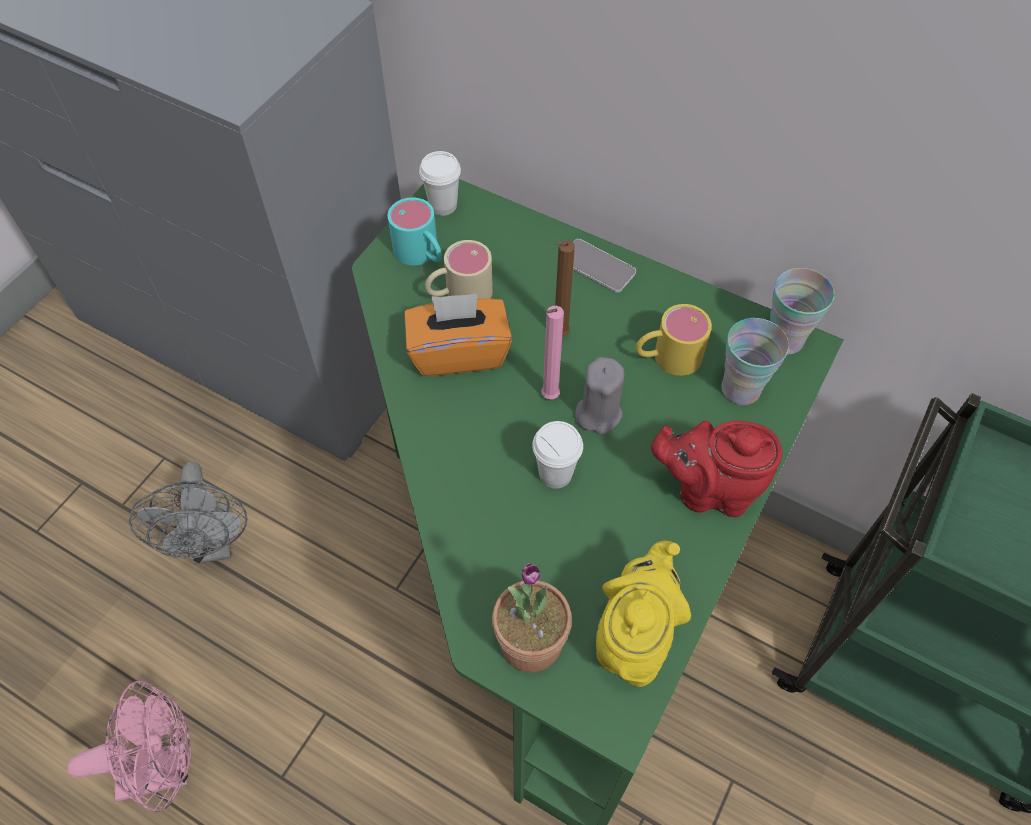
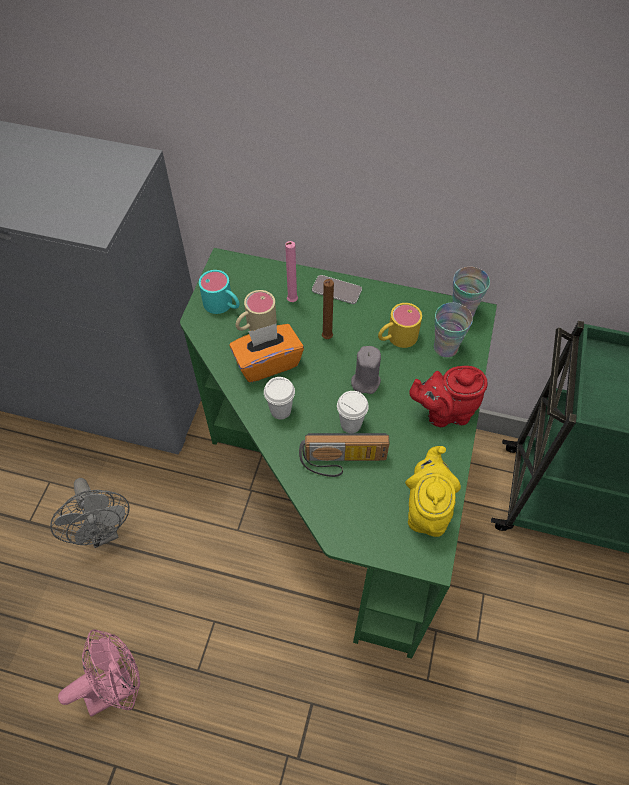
camera: 15 degrees left, 0 degrees up
white cup [419,151,461,216] -> white cup moved to [264,377,295,419]
potted plant [492,563,572,673] -> none
pink candle [541,306,564,399] -> pink candle moved to [285,241,298,302]
none -> radio [299,433,390,477]

